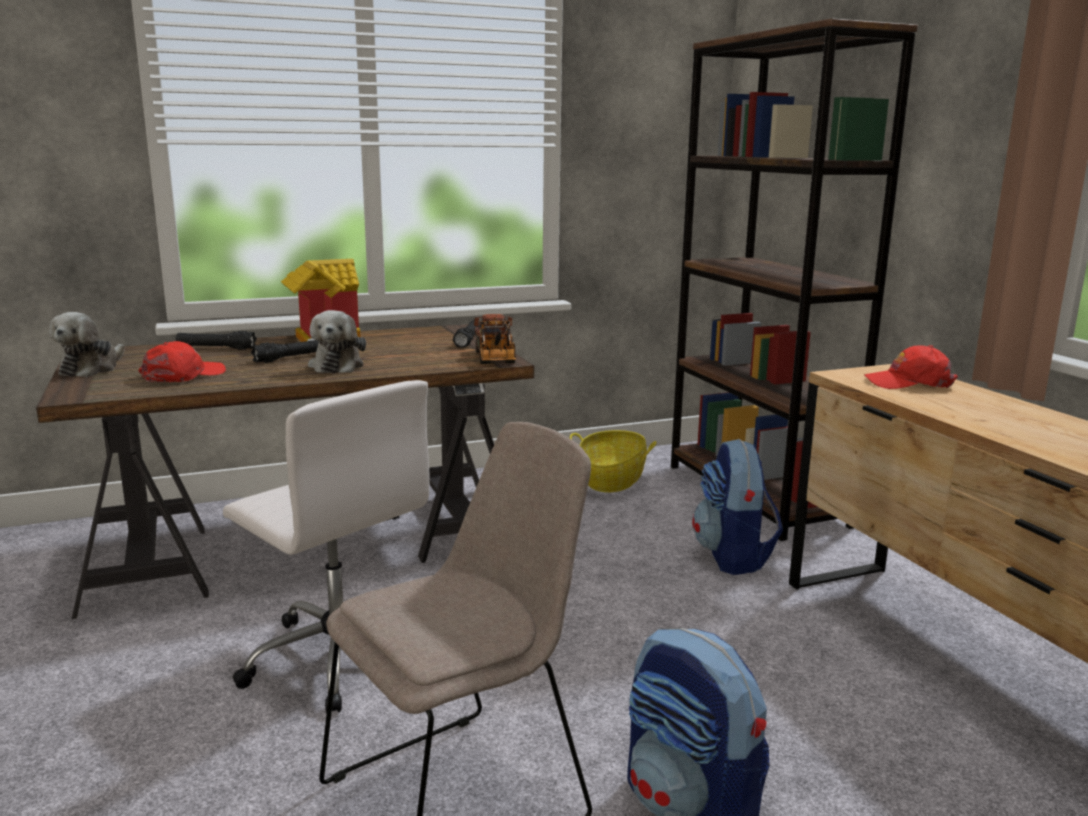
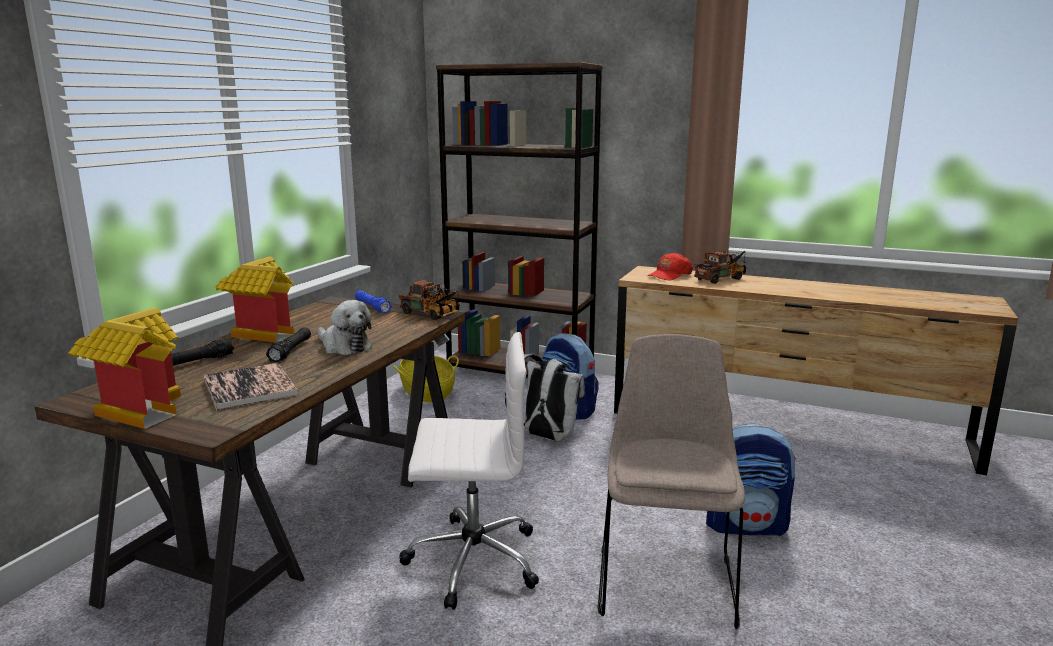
camera: 45 degrees left, 0 degrees up
plush toy [49,312,125,377] -> toy house [68,307,181,429]
red cap [139,341,226,382] -> book [203,363,299,411]
black flashlight [453,320,481,347] -> blue flashlight [355,290,392,313]
none -> white backpack [505,354,585,441]
none -> toy truck [694,251,746,284]

